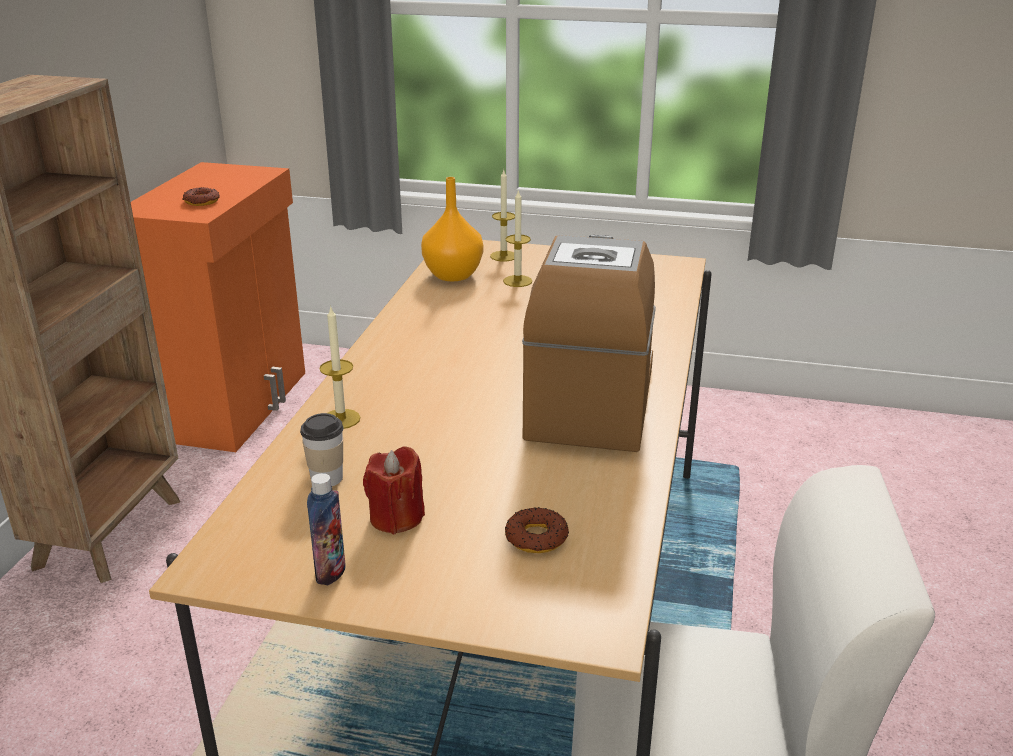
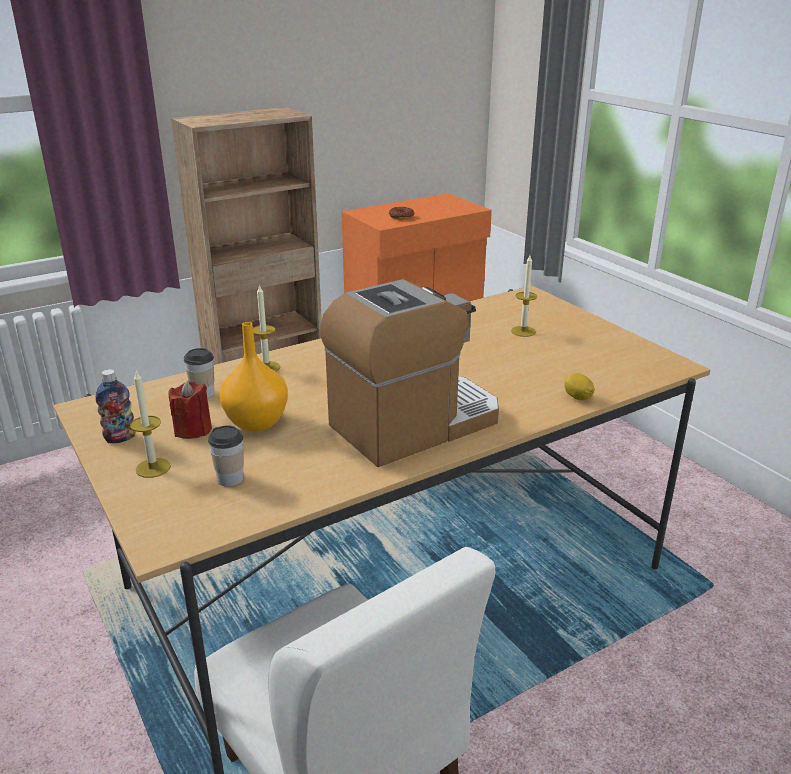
camera: 45 degrees right, 0 degrees up
orange vase [421,177,483,281] -> orange vase moved to [219,322,288,431]
candle [490,170,515,261] -> candle moved to [130,370,171,478]
donut [505,507,569,553] -> cup [208,425,244,487]
none -> lemon [564,373,594,400]

